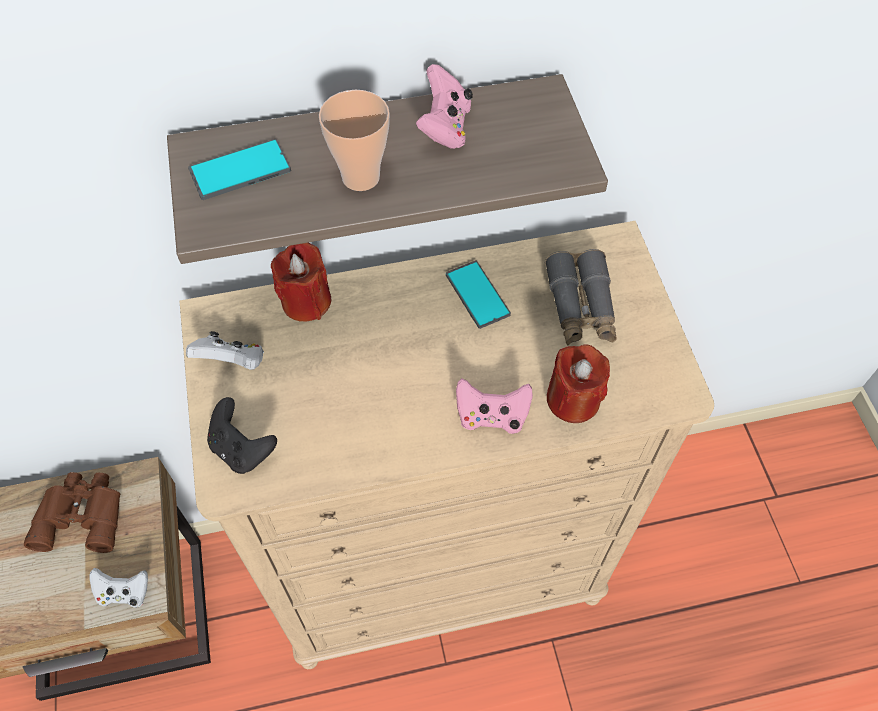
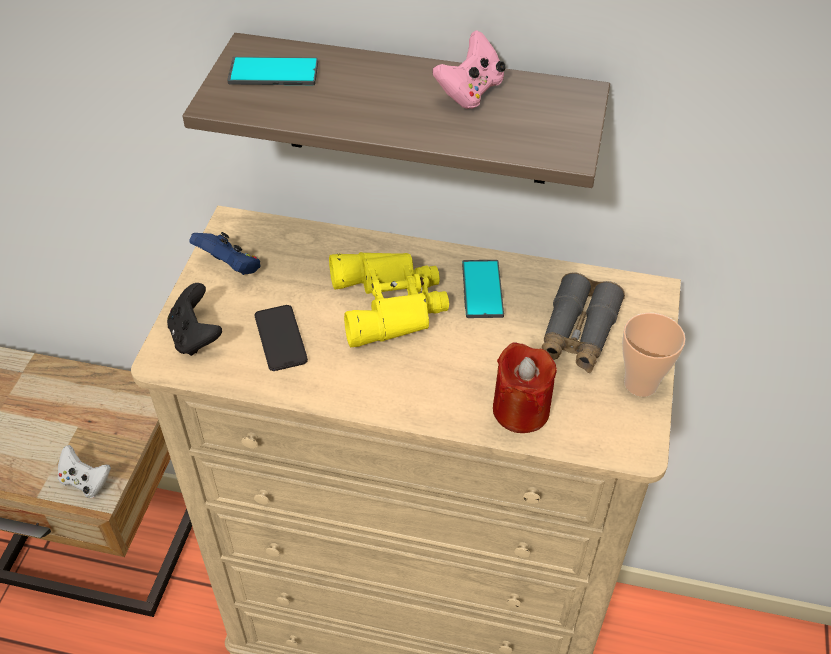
camera: 25 degrees right, 10 degrees down
brown binoculars [24,472,120,553] -> none
white game controller [186,331,264,370] -> blue game controller [190,232,260,275]
red candle [271,243,331,322] -> none
cup [319,90,390,191] -> cup moved to [622,313,686,397]
pink game controller [456,378,533,434] -> none
none -> phone [255,305,308,371]
none -> yellow binoculars [329,252,449,347]

